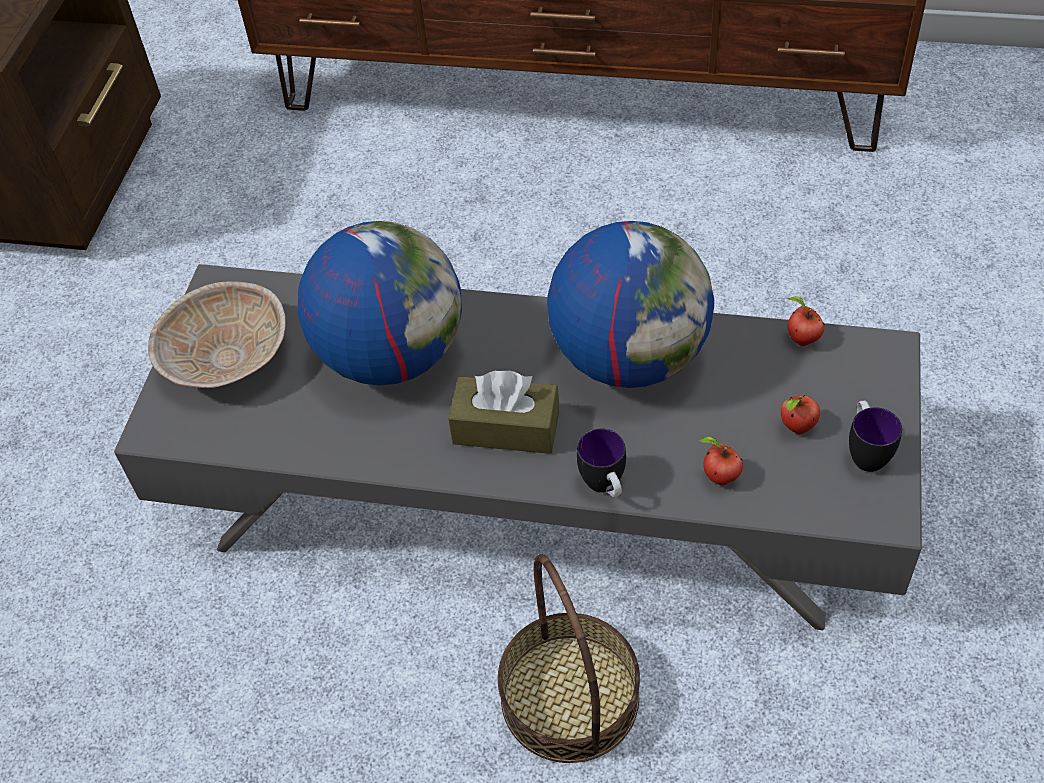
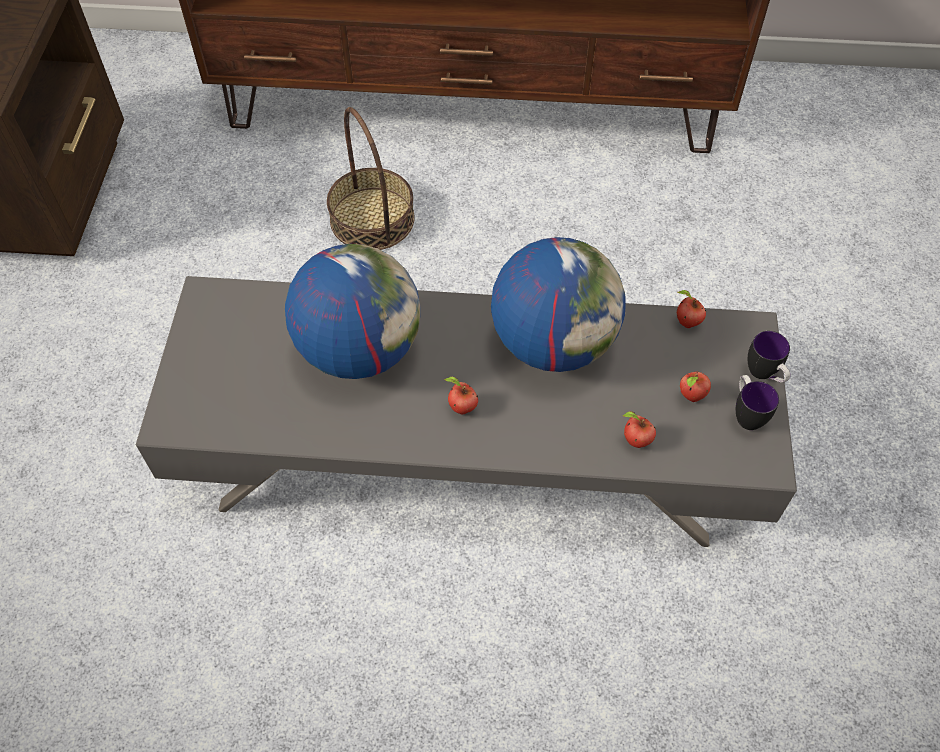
camera: 10 degrees left, 5 degrees up
beige bowl [148,281,286,388] -> none
brown tissue box [448,370,559,454] -> apple [444,377,478,415]
basket [498,554,640,763] -> basket moved to [327,107,415,250]
mug [577,429,626,497] -> mug moved to [748,331,790,383]

